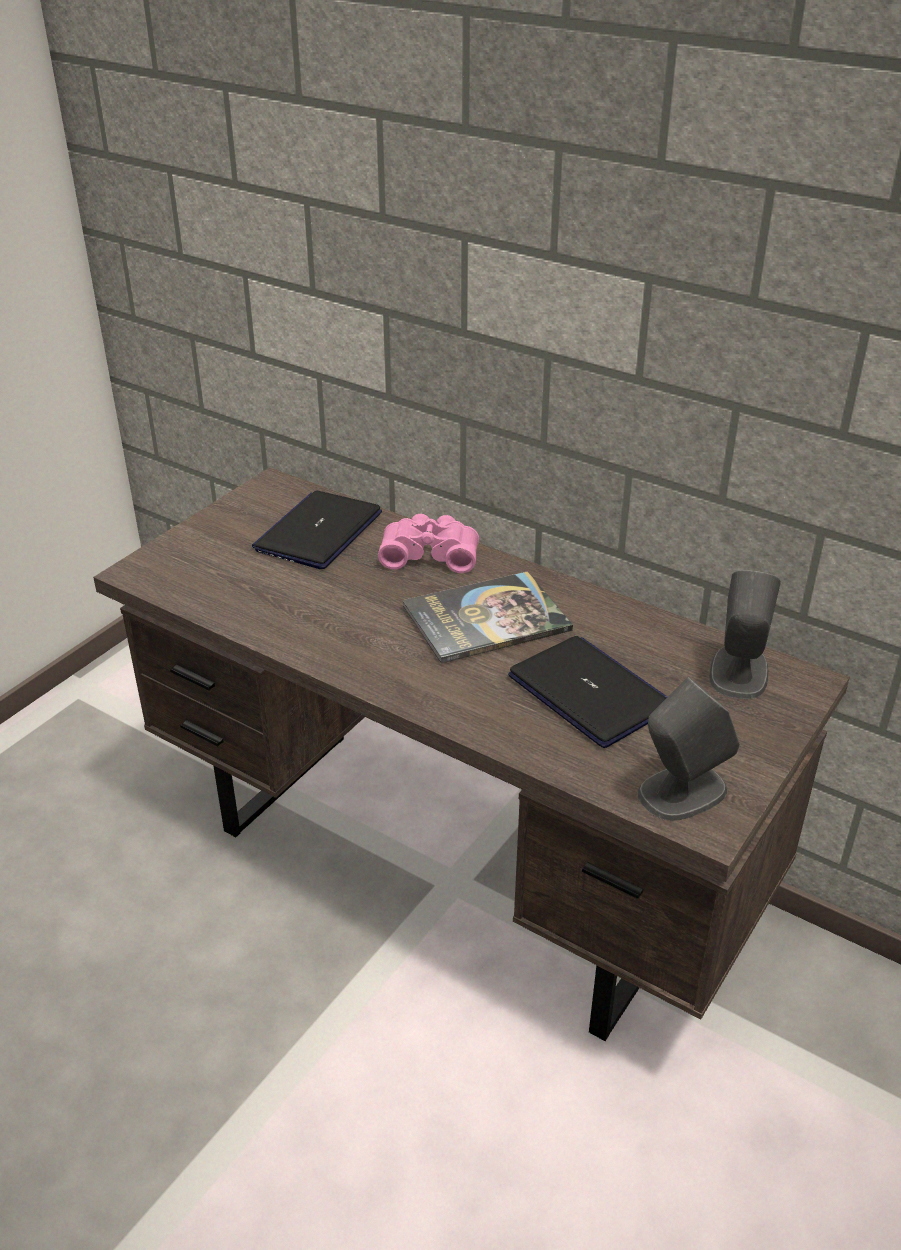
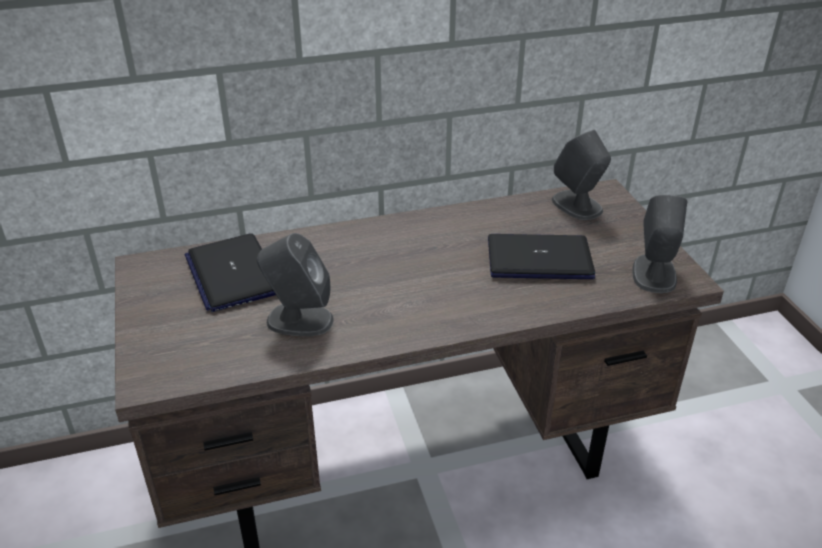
camera: 50 degrees left, 0 degrees up
pink binoculars [378,514,479,573] -> none
book [402,571,573,664] -> none
none -> grey speaker [257,233,334,336]

